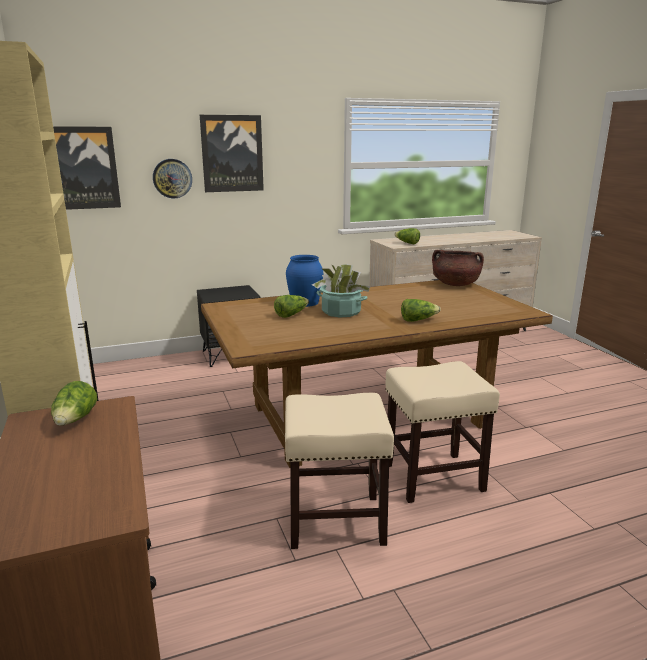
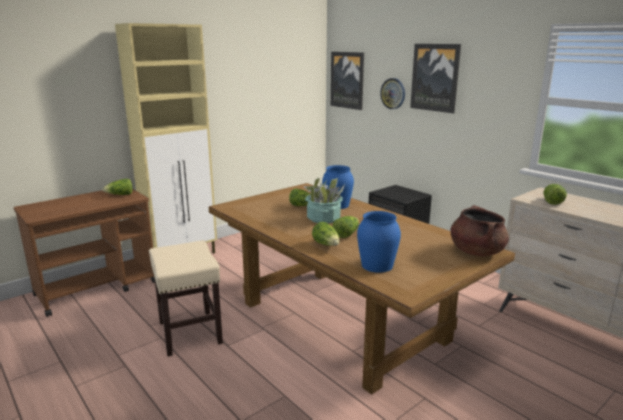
camera: 70 degrees right, 0 degrees up
beige stool [385,361,500,503] -> none
none -> lettuce [333,216,359,238]
none -> blue vase [357,211,401,273]

